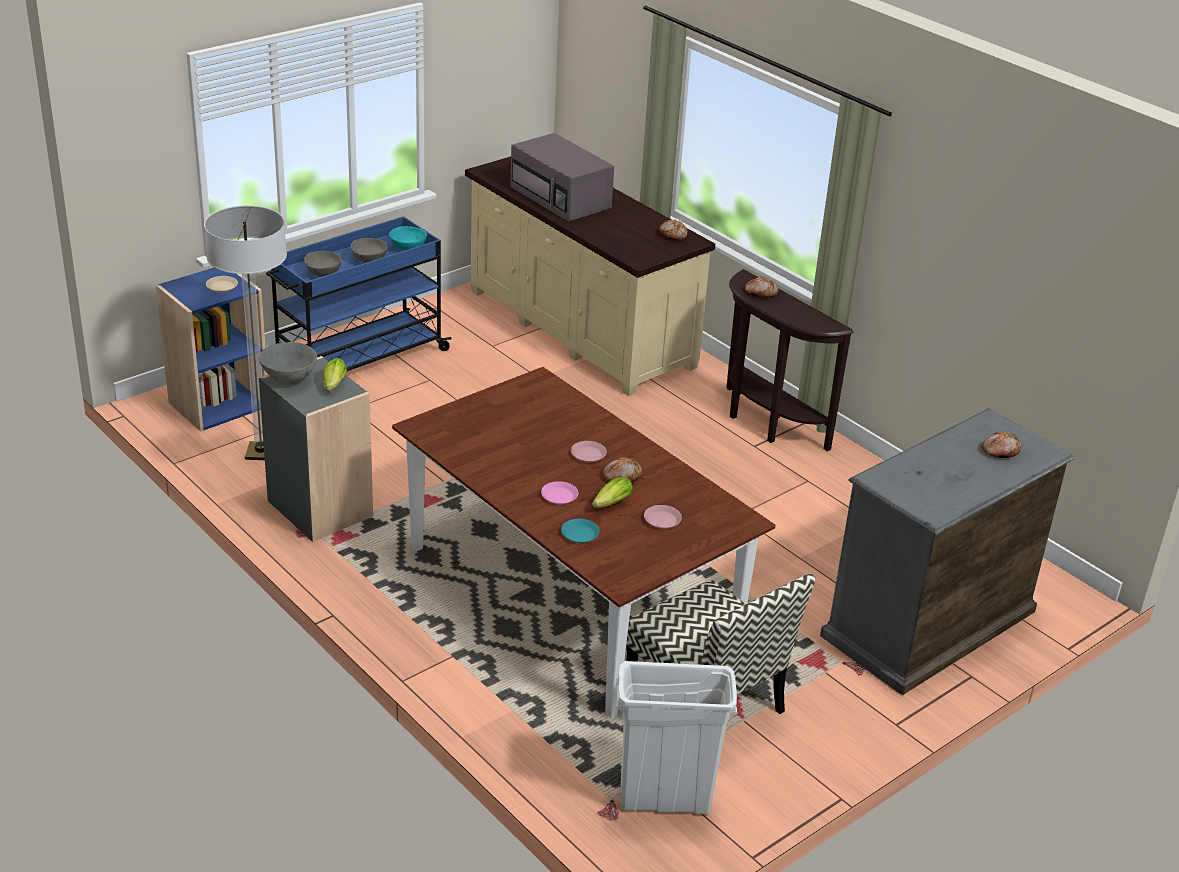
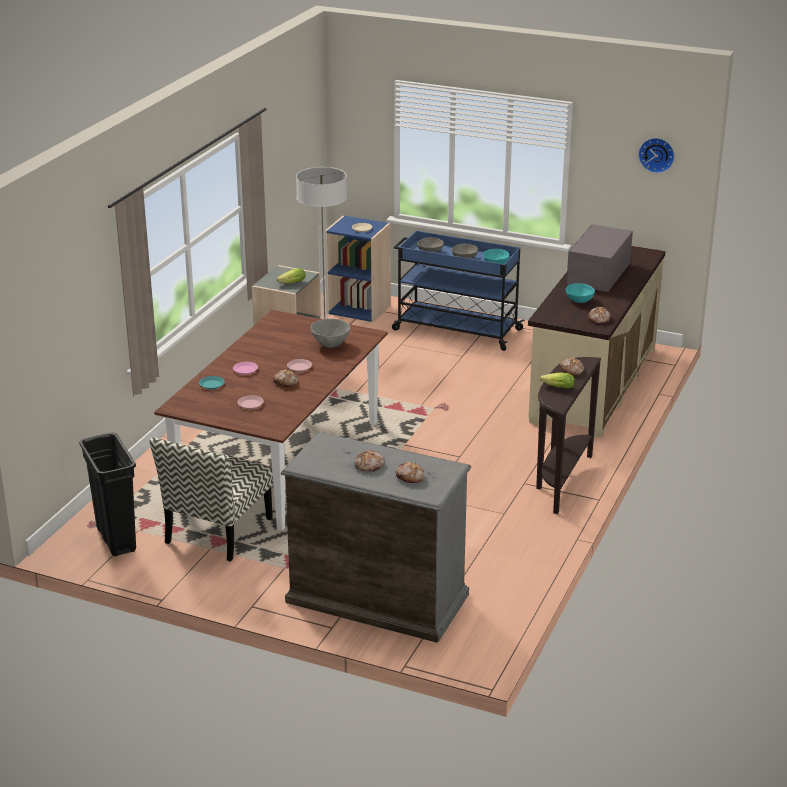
camera: 65 degrees right, 5 degrees down
grey bowl [259,342,317,385] -> grey bowl moved to [311,319,350,348]
lettuce [592,477,633,508] -> lettuce moved to [540,373,575,389]
white trash can [616,661,737,814] -> black trash can [79,432,136,556]
none -> bread [354,450,385,471]
none -> turquoise bowl [566,283,595,303]
none -> wall clock [638,138,675,173]

